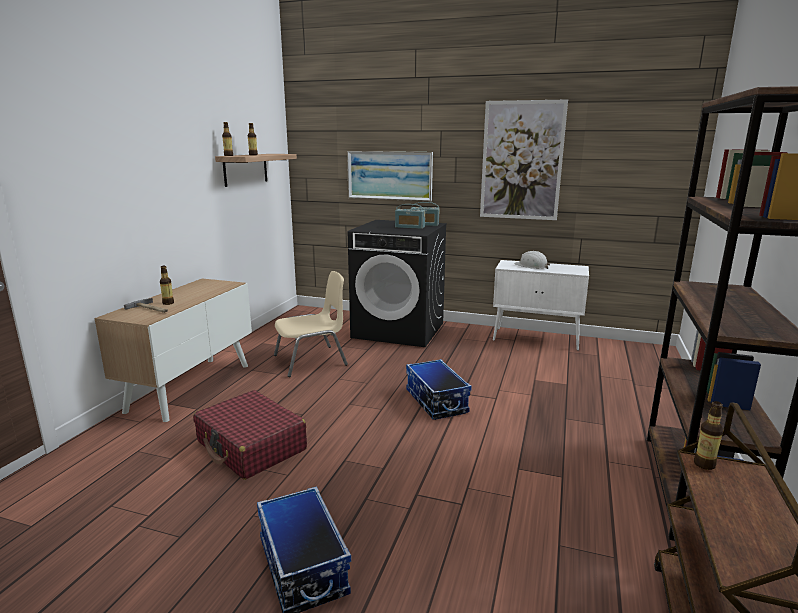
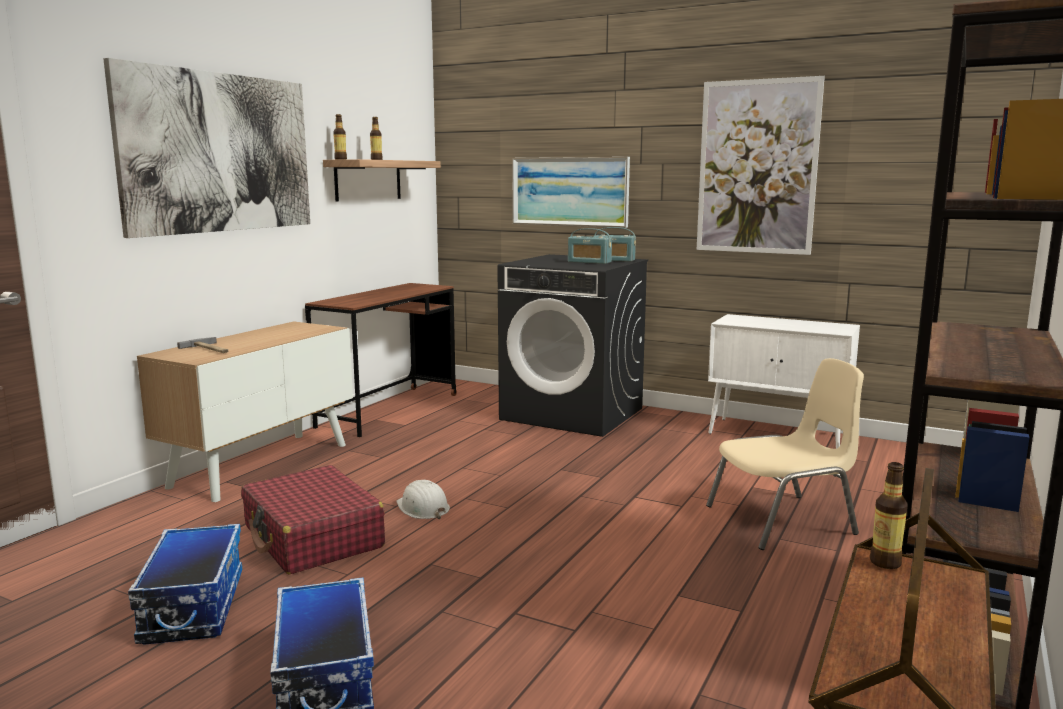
camera: 10 degrees right, 5 degrees down
bottle [160,266,174,305] -> none
beige chair [274,271,348,377] -> beige chair moved to [706,358,864,550]
storage box [406,359,472,420] -> storage box moved to [128,524,242,645]
white hard hat [514,251,550,269] -> white hard hat moved to [396,480,450,519]
none -> picture [104,58,310,238]
none -> brown desk [305,283,457,437]

